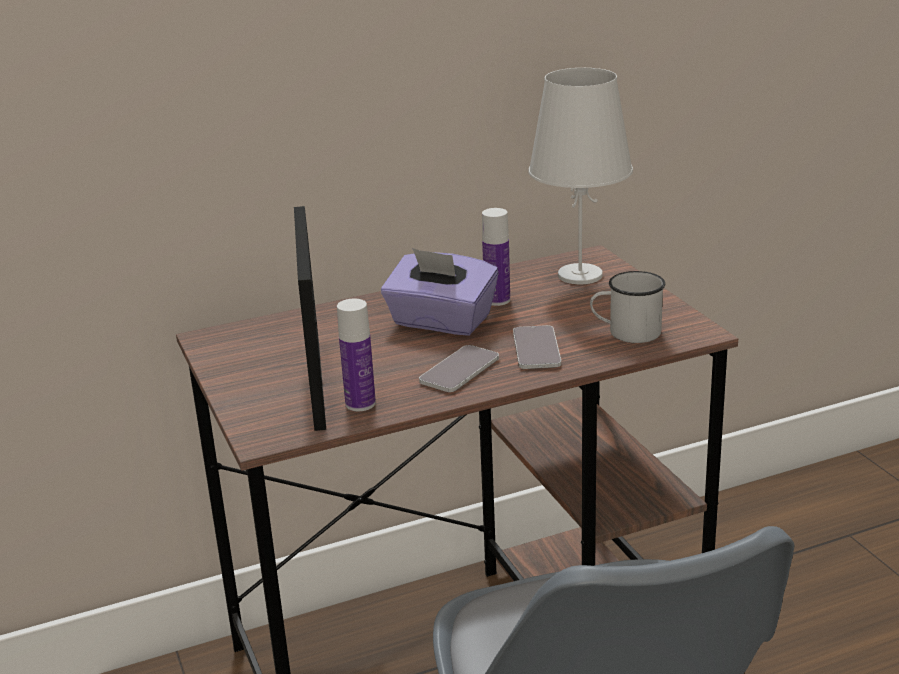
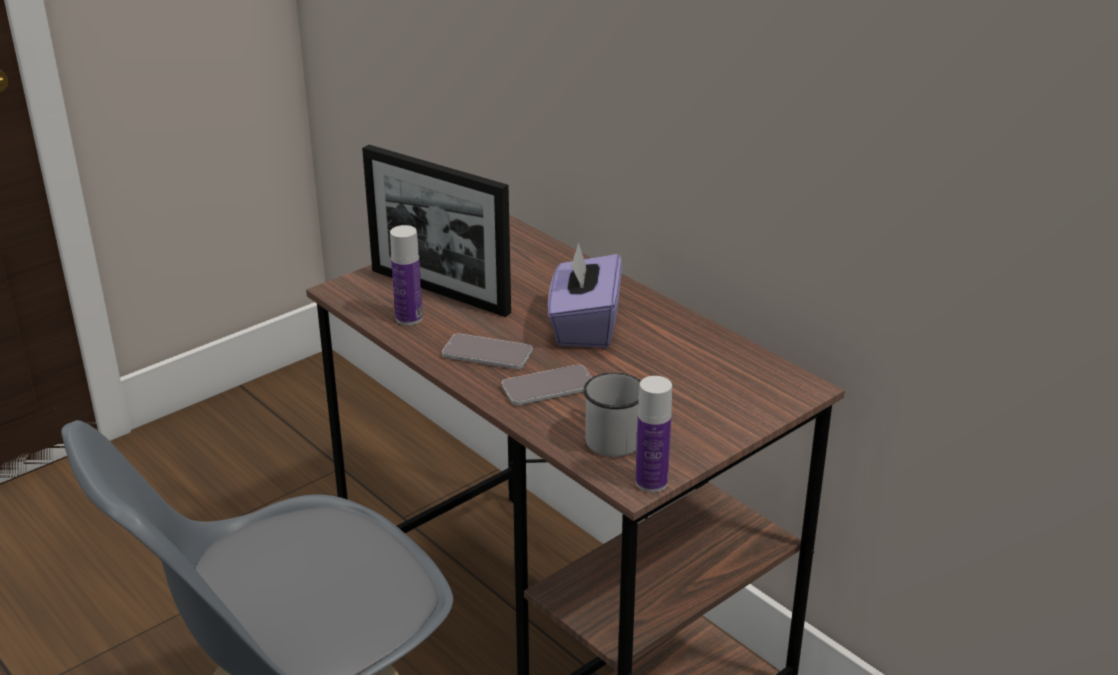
camera: 70 degrees right, 5 degrees up
picture frame [294,206,326,431] -> picture frame turned 120 degrees counterclockwise [362,145,511,317]
bottle [482,208,510,306] -> bottle moved to [635,376,672,492]
white table lamp [528,68,633,284] -> none

